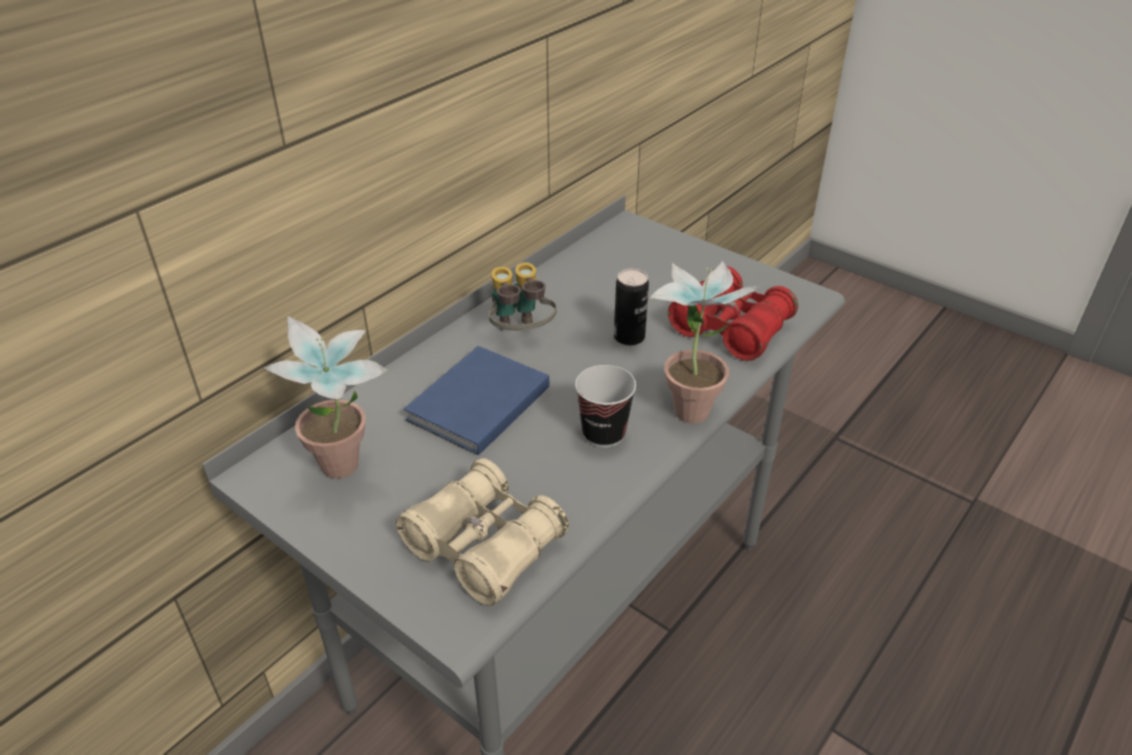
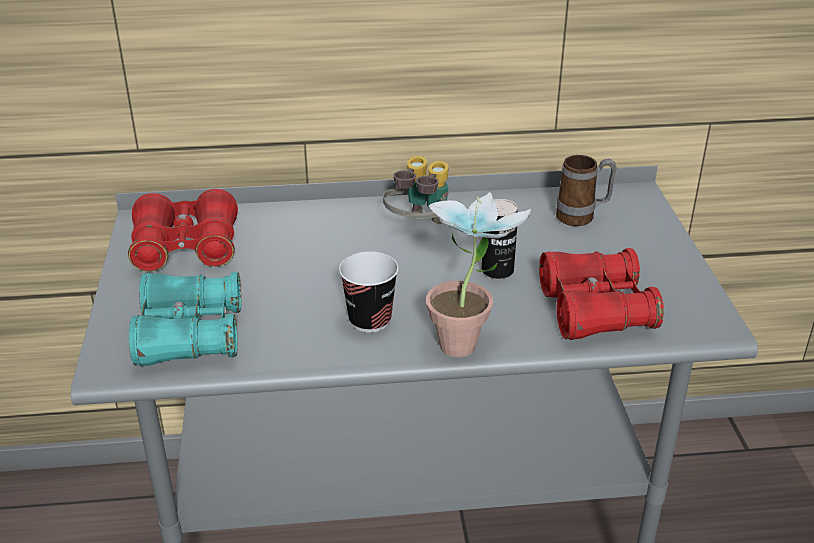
camera: 45 degrees right, 5 degrees down
potted plant [265,316,389,479] -> red binoculars [128,189,238,272]
beige binoculars [396,458,569,606] -> turquoise binoculars [129,272,241,366]
blue book [404,346,549,455] -> none
none -> mug [556,155,616,226]

